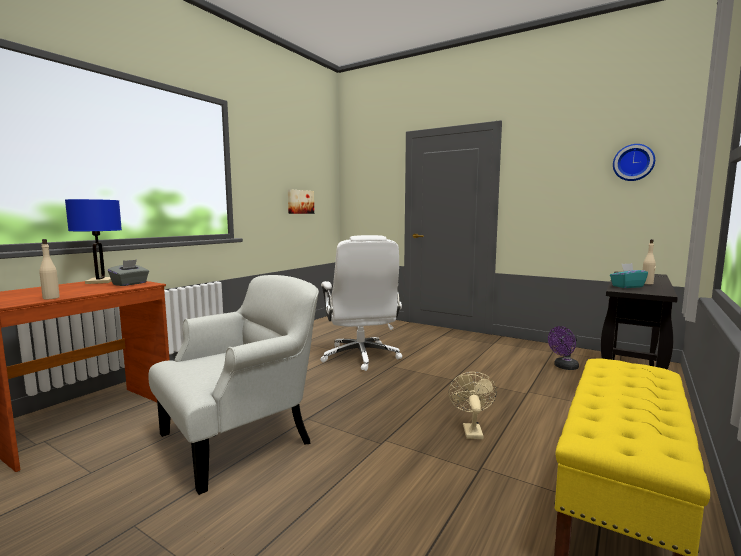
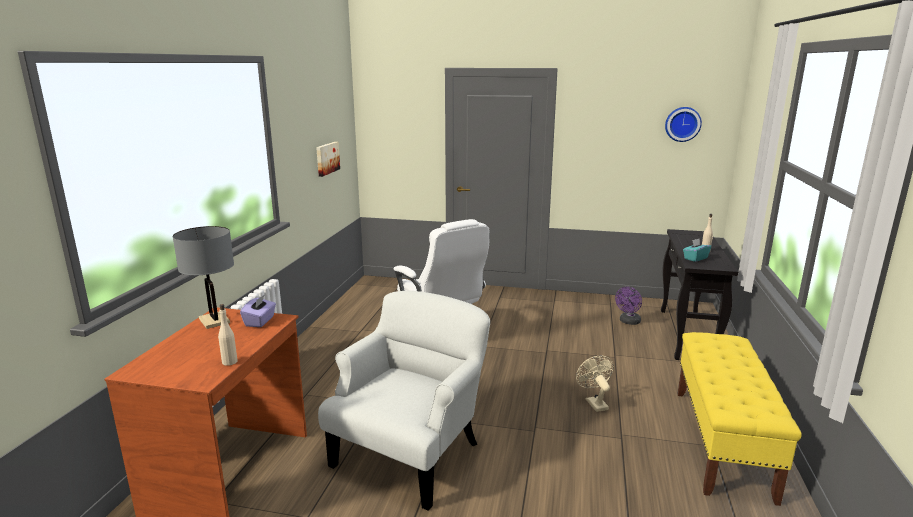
camera: 20 degrees left, 10 degrees up
blue table lamp [65,199,122,284] -> grey table lamp [173,226,234,329]
grey tissue box [108,260,149,286] -> purple tissue box [240,294,276,327]

